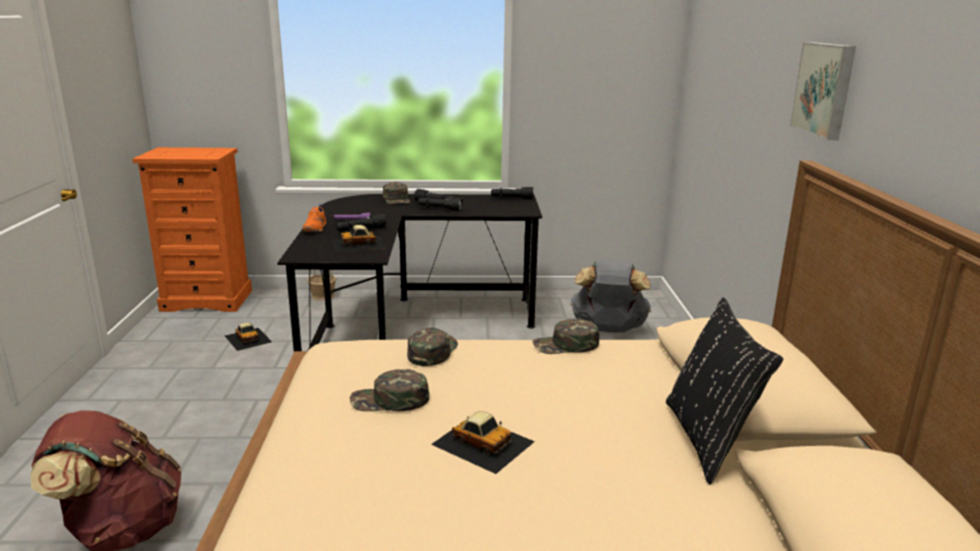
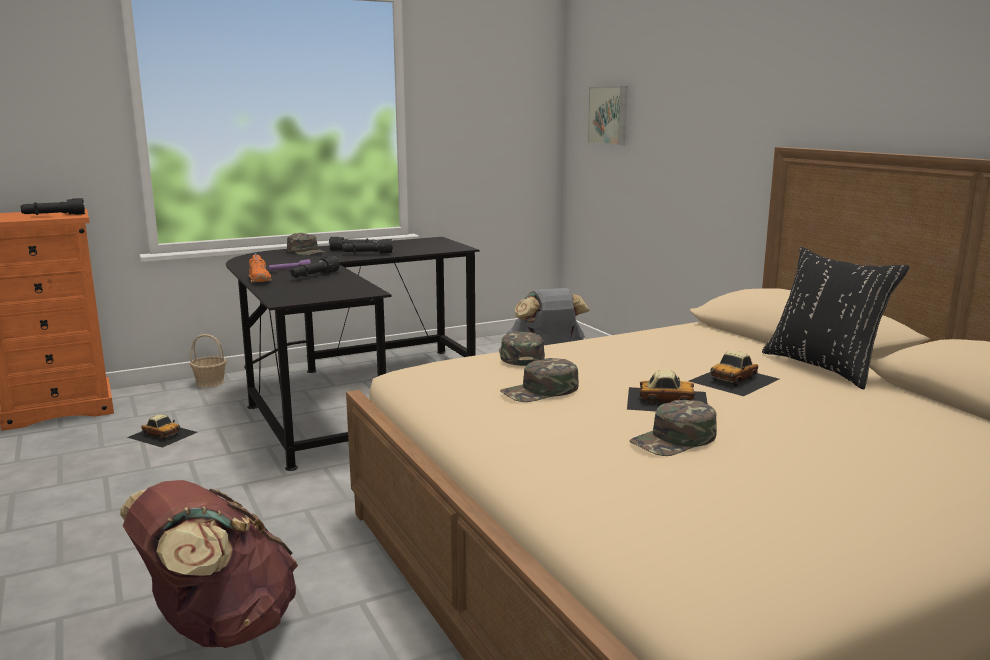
camera: 25 degrees left, 5 degrees down
toy car [331,225,386,253] -> toy car moved to [689,351,779,396]
black flashlight [491,187,534,199] -> black flashlight moved to [20,198,85,215]
green cap [533,319,599,354] -> green cap moved to [629,400,717,456]
picture [790,42,856,140] -> picture moved to [588,86,627,145]

